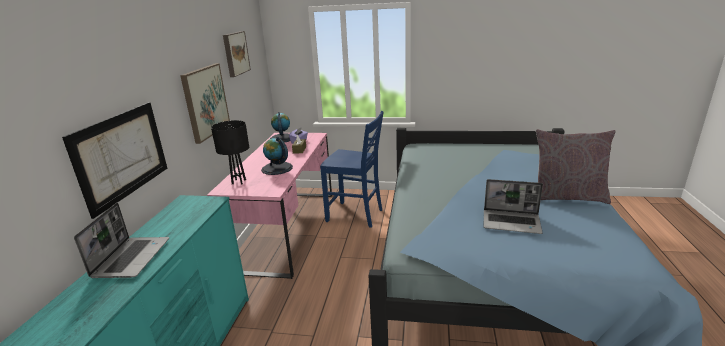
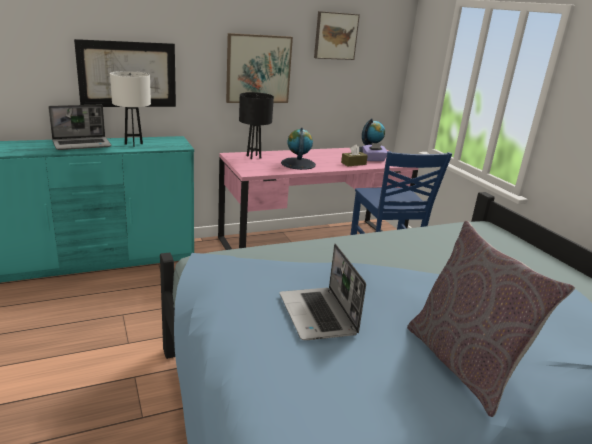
camera: 55 degrees right, 0 degrees up
none -> white table lamp [110,71,151,147]

